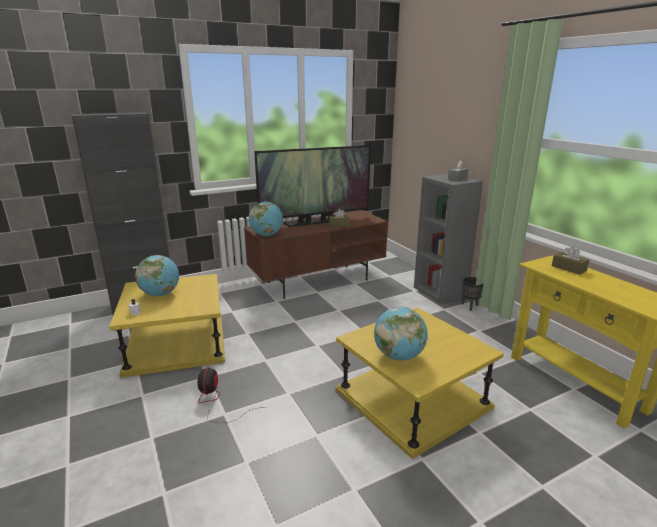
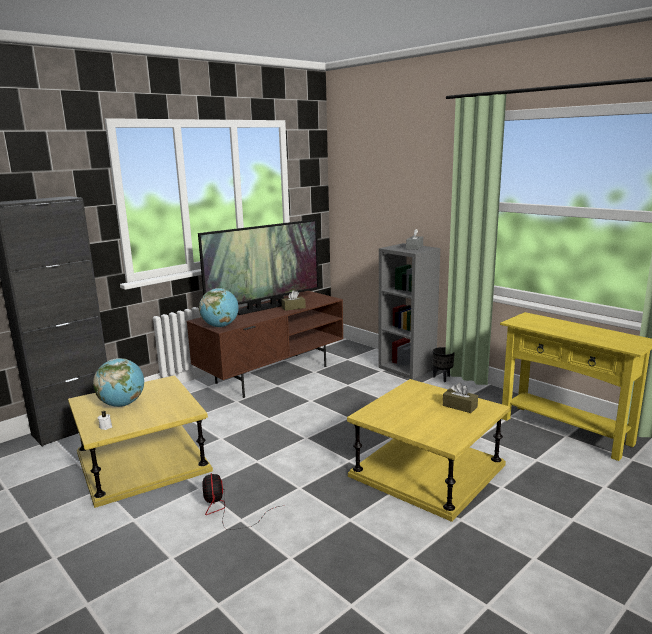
camera: 15 degrees left, 5 degrees down
globe [374,307,428,361] -> none
brown tissue box [552,246,589,275] -> brown tissue box moved to [443,383,478,413]

